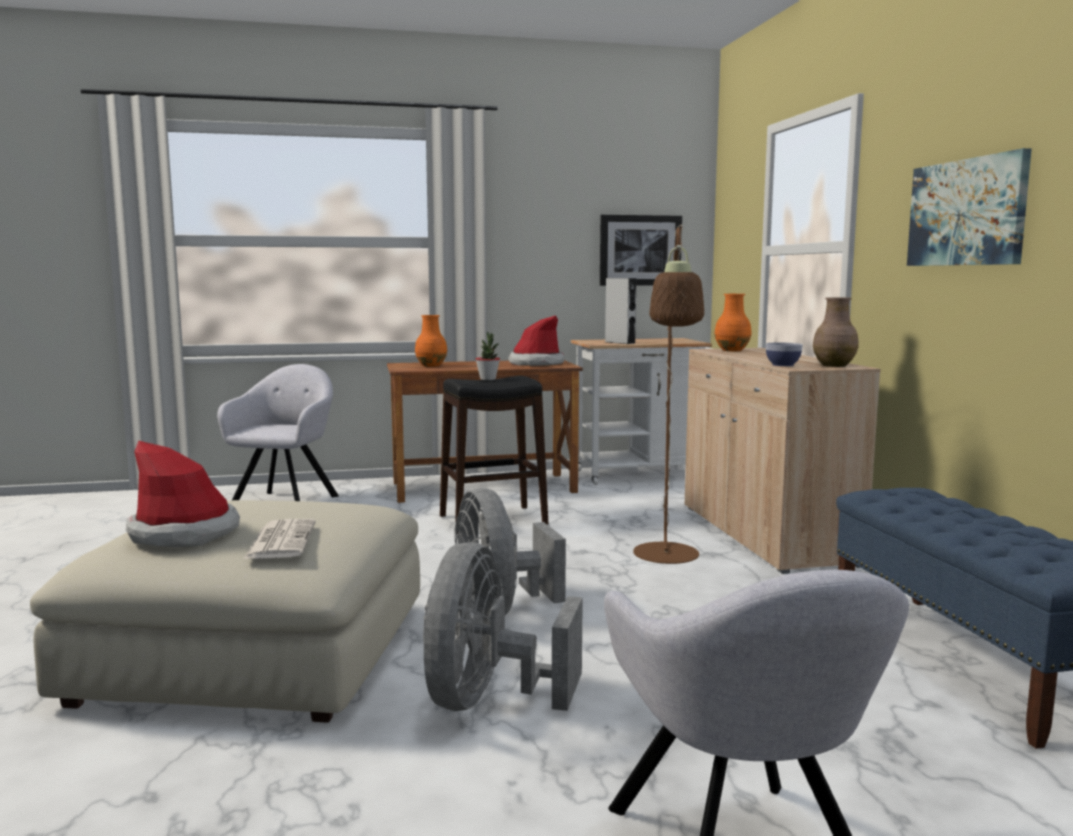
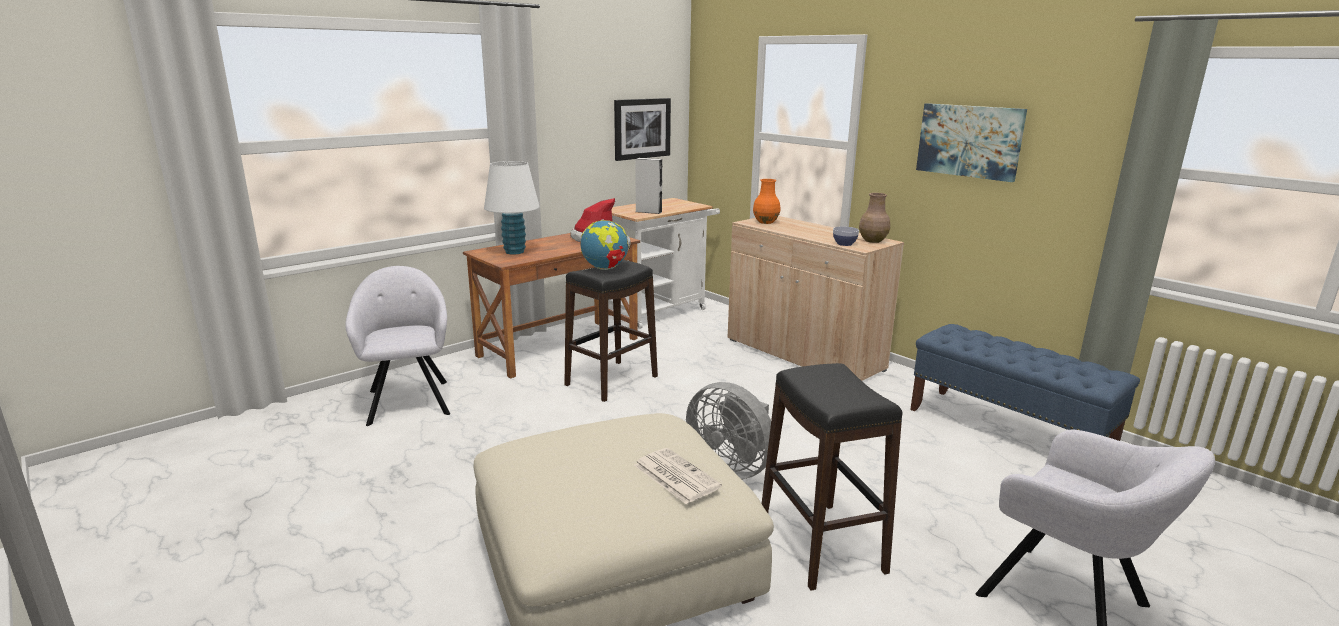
camera: 30 degrees left, 10 degrees up
hat [126,441,240,547] -> none
orange vase [415,315,447,367] -> white table lamp [484,161,540,255]
grey fan [423,542,583,711] -> black stool [762,363,902,591]
potted plant [476,332,500,380] -> globe [581,219,631,270]
brown floor lamp [633,225,704,564] -> none

